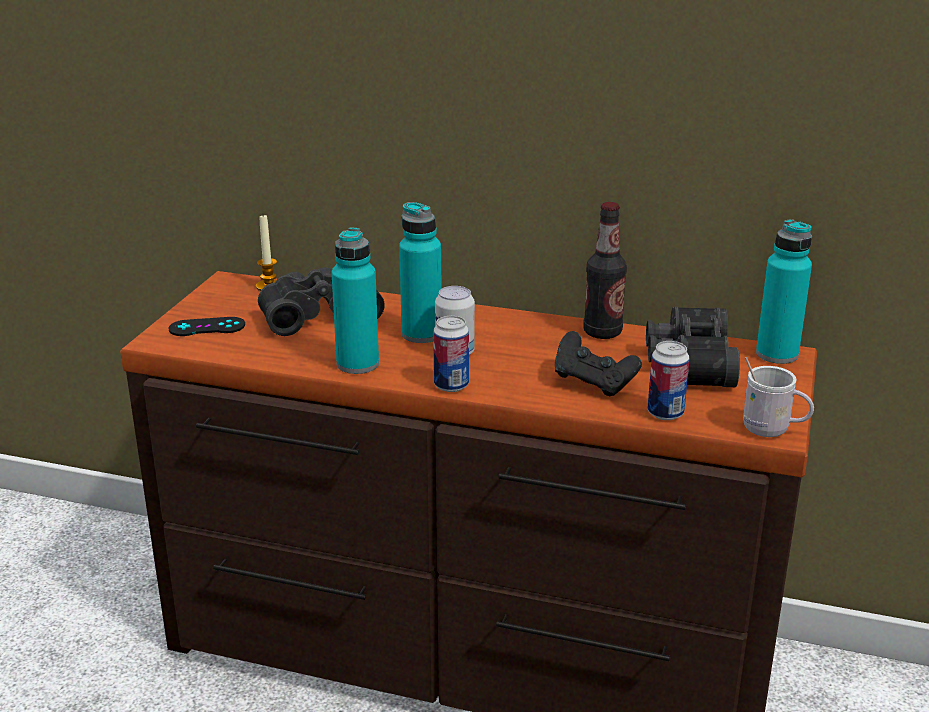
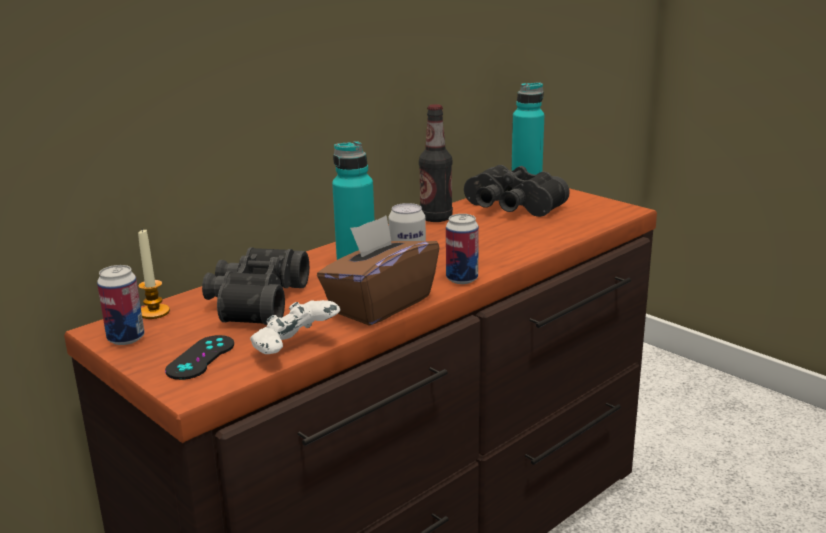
camera: 60 degrees left, 5 degrees down
turquoise bottle [332,228,379,374] -> brown tissue box [317,215,440,326]
black game controller [555,331,642,396] -> none
can [648,341,690,420] -> can moved to [97,265,144,345]
white mug [743,357,814,437] -> none
none -> white game controller [250,300,340,354]

